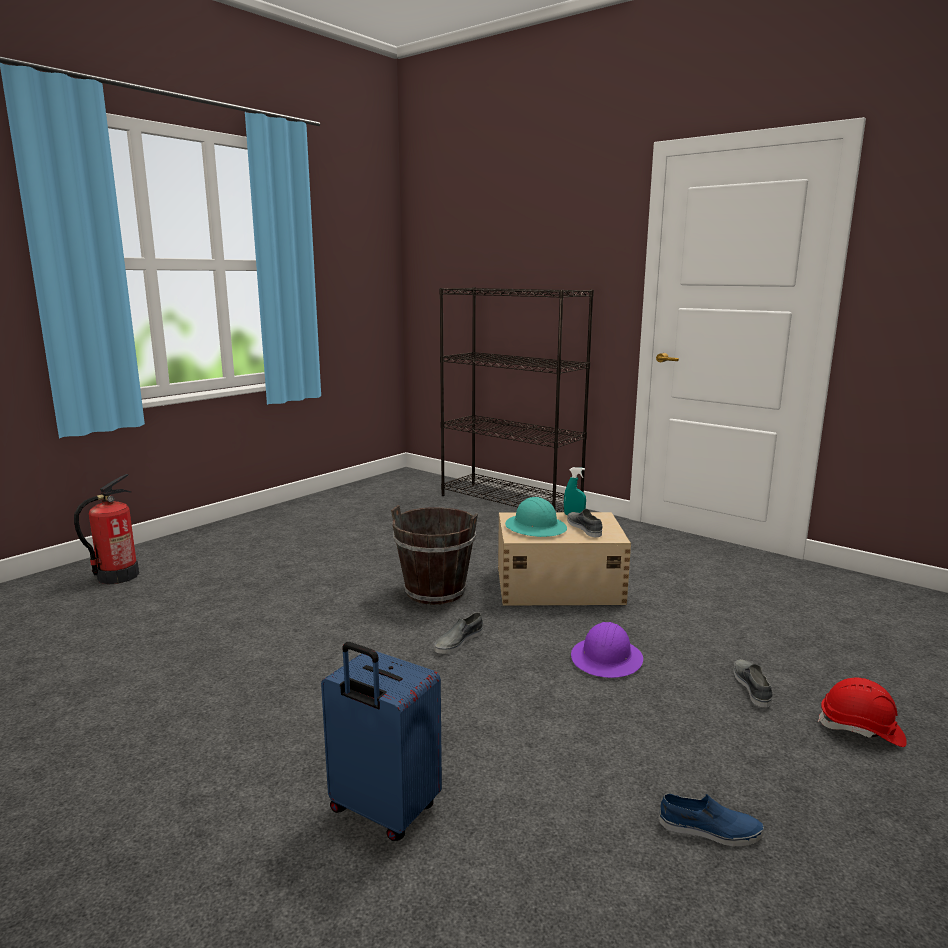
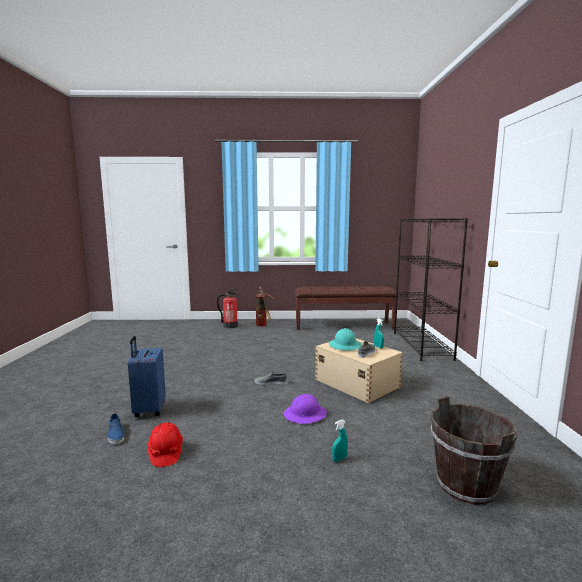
camera: 50 degrees right, 5 degrees down
brown bucket [391,505,478,605] -> brown bucket moved to [431,396,518,505]
blue shoe [659,794,764,846] -> blue shoe moved to [108,413,124,444]
grey shoe [733,659,773,708] -> turquoise spray bottle [332,419,348,462]
red hard hat [818,678,907,747] -> red hard hat moved to [148,422,183,467]
none -> fire extinguisher [256,287,274,327]
none -> brown bench [295,286,396,330]

